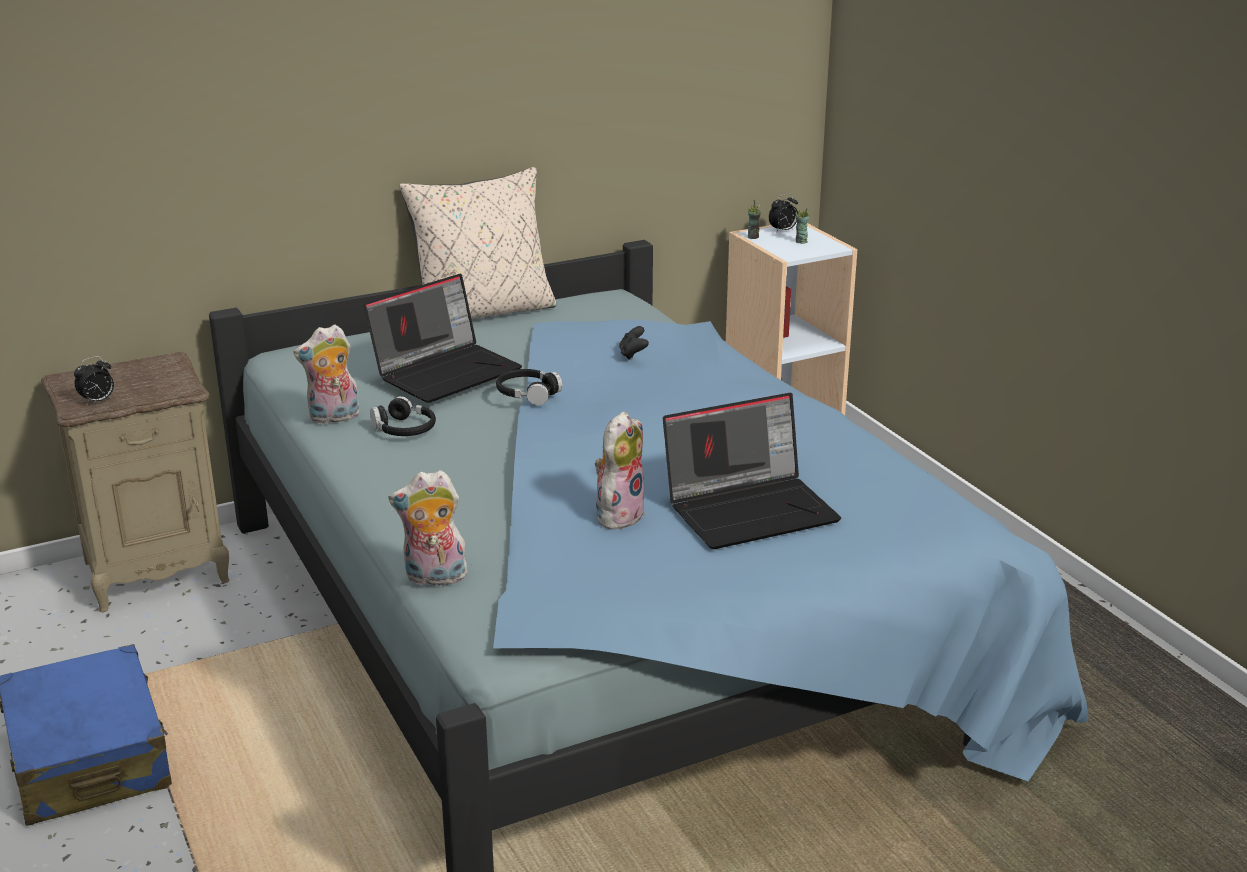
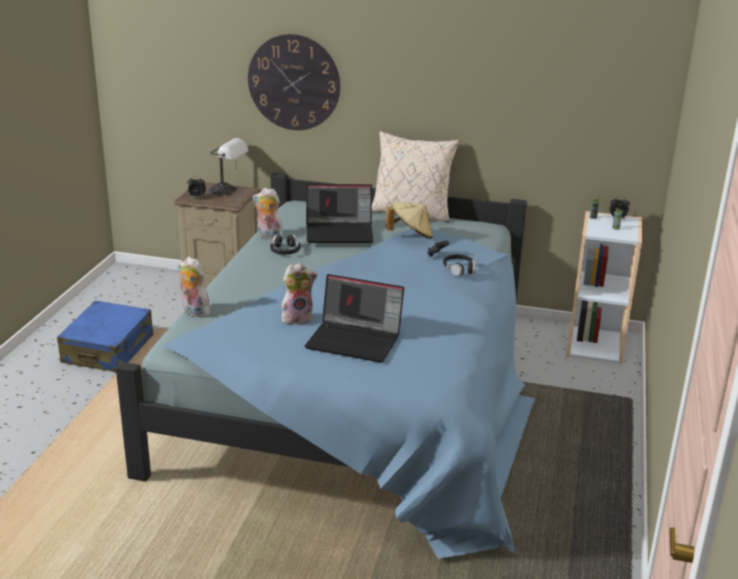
camera: 40 degrees right, 0 degrees up
black headphones [496,369,563,405] -> black headphones moved to [443,254,476,276]
none -> table lamp [209,138,248,195]
none -> wall clock [248,34,340,130]
none -> beige hat [385,202,433,239]

